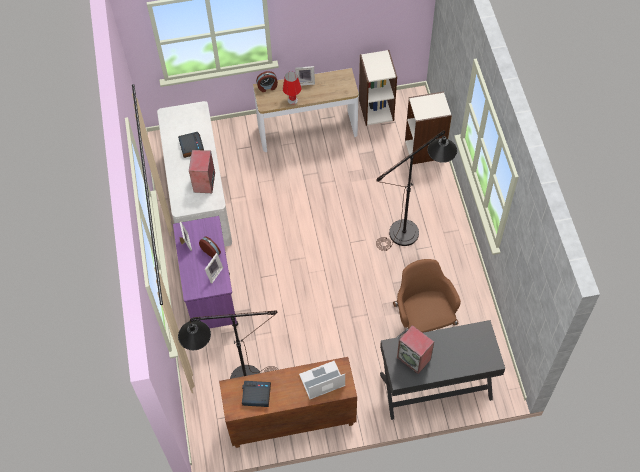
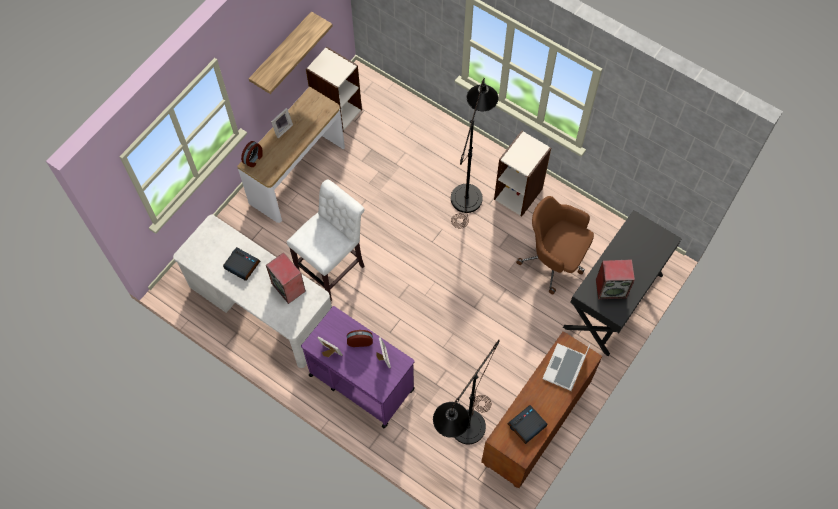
camera: 45 degrees left, 5 degrees up
red table lamp [283,72,301,105] -> none
bookcase [405,91,452,164] -> bookcase moved to [494,131,551,217]
none -> shelf [249,11,333,94]
none -> white stool [287,180,365,301]

